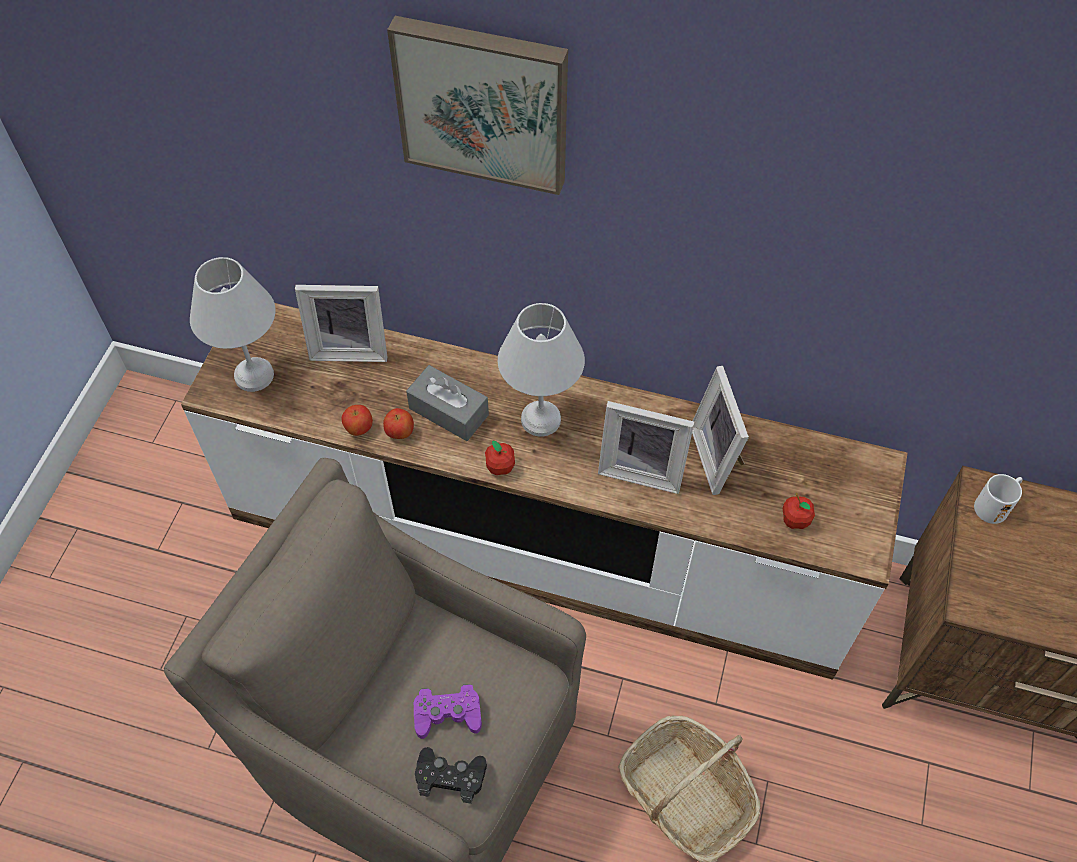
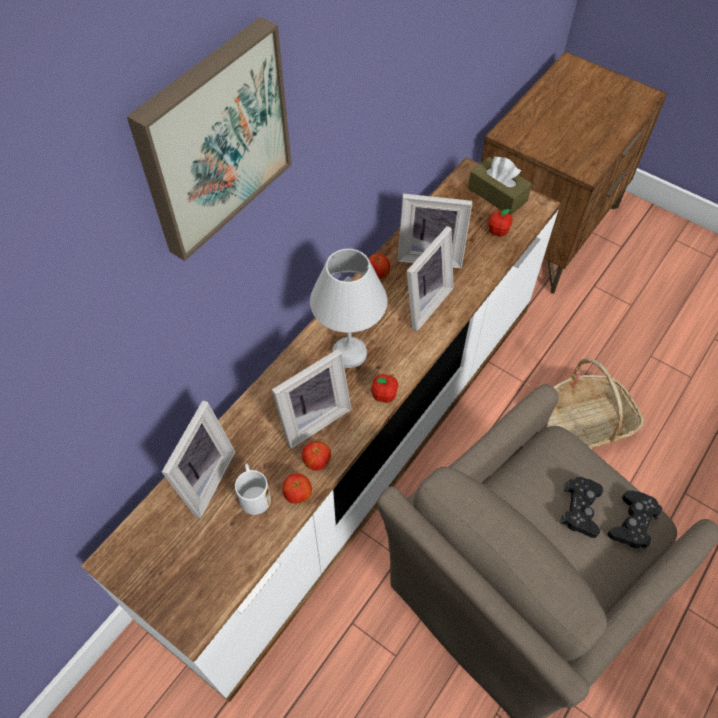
camera: 70 degrees left, 0 degrees up
white table lamp [190,257,275,392] -> none
grey tissue box [406,365,489,441] -> picture frame [272,348,351,449]
purple game controller [413,684,482,739] -> black game controller [560,477,604,538]
white mug [974,474,1023,524] -> white mug moved to [235,463,271,515]
none -> apple [369,253,390,279]
none -> brown tissue box [468,156,532,215]

